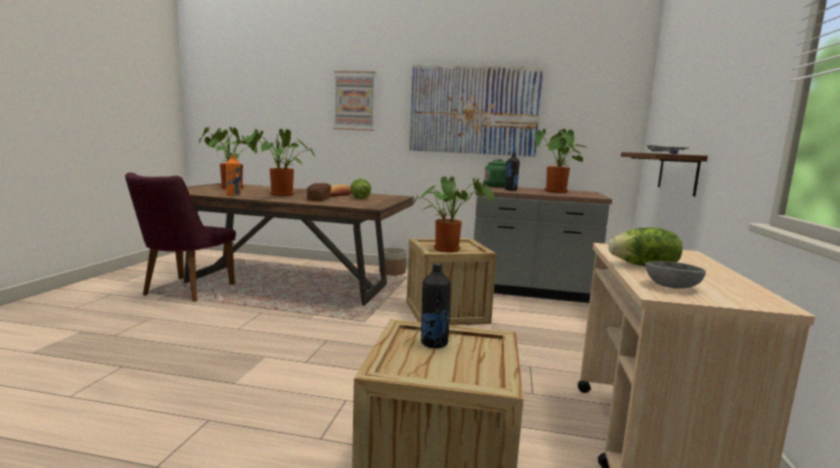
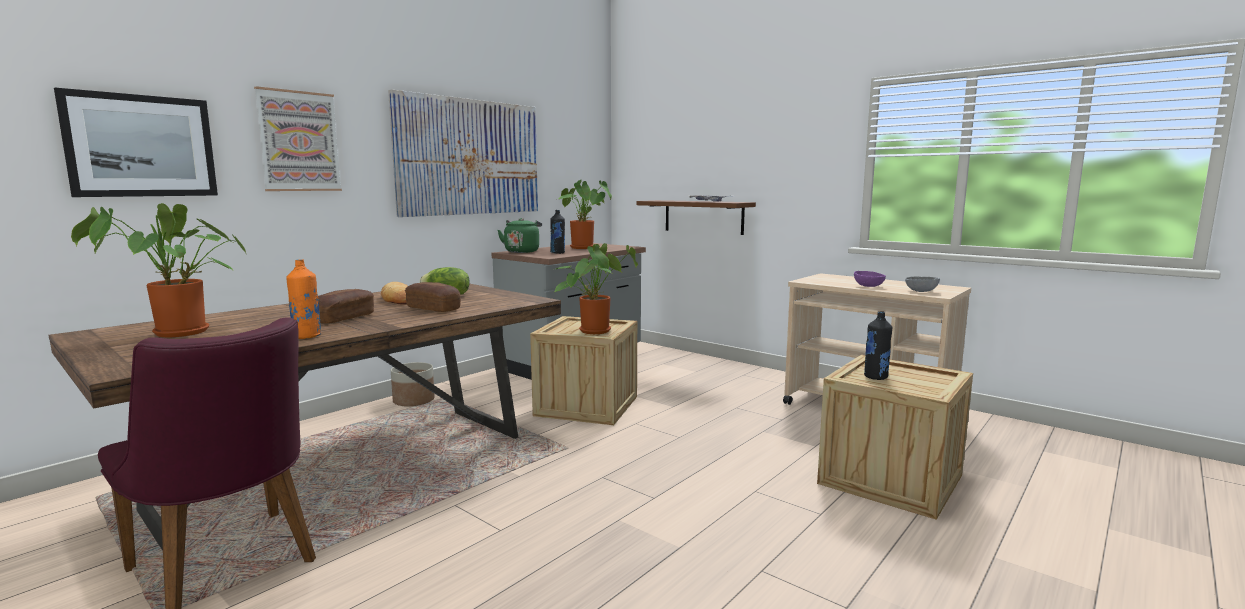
camera: 60 degrees left, 0 degrees up
potted plant [247,129,315,196] -> bread [318,289,374,324]
lettuce [608,227,683,266] -> purple bowl [854,271,886,287]
none -> picture [54,88,218,197]

